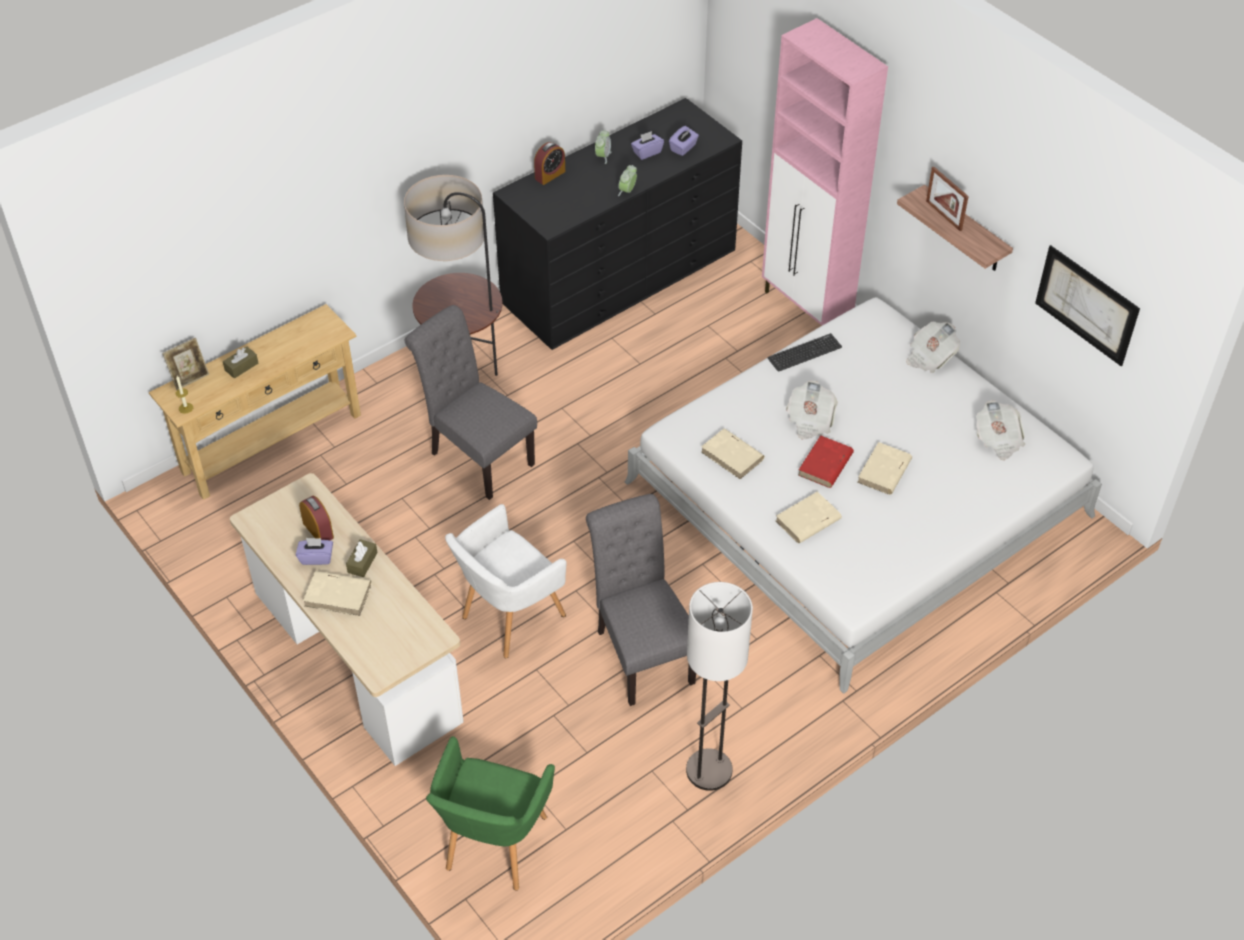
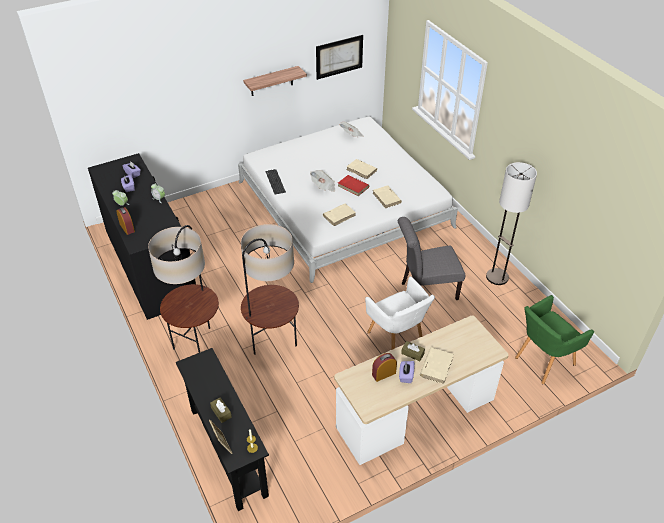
camera: 80 degrees left, 5 degrees down
beige console table [149,304,361,500] -> black console table [176,348,269,511]
grey chair [405,305,537,500] -> floor lamp [241,224,299,355]
green armchair [426,736,555,890] -> green armchair turned 120 degrees clockwise [515,295,594,384]
pink cabinet [762,18,888,325] -> none
newspaper [906,321,960,373] -> none
picture frame [926,166,969,231] -> none

